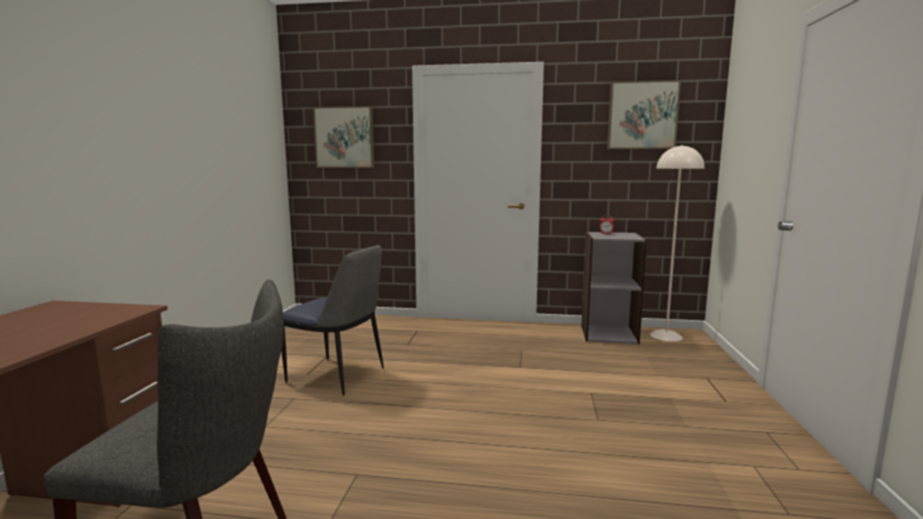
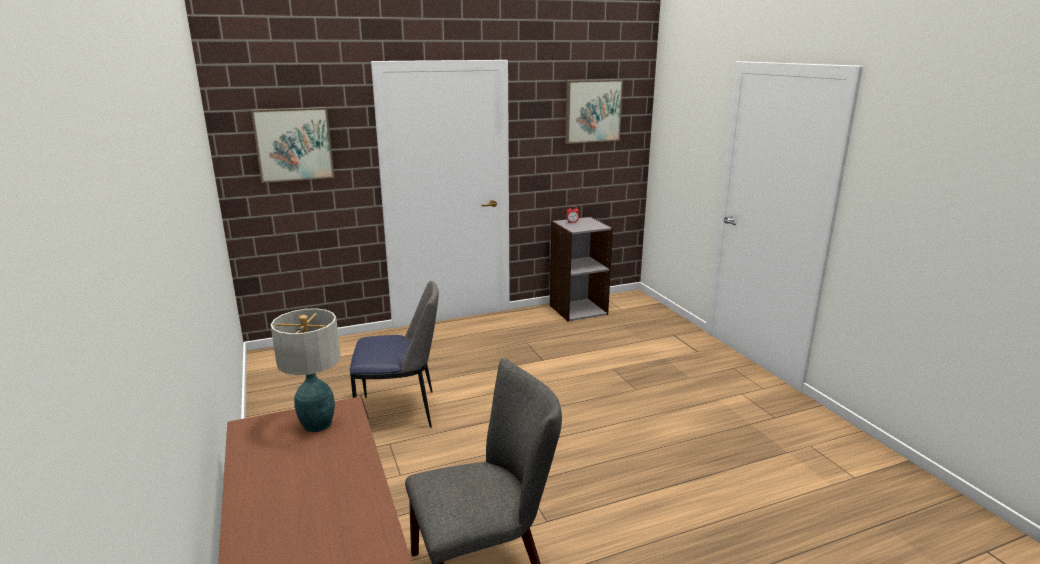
camera: 30 degrees left, 10 degrees up
beige floor lamp [650,145,705,341] -> none
none -> table lamp [270,308,341,432]

